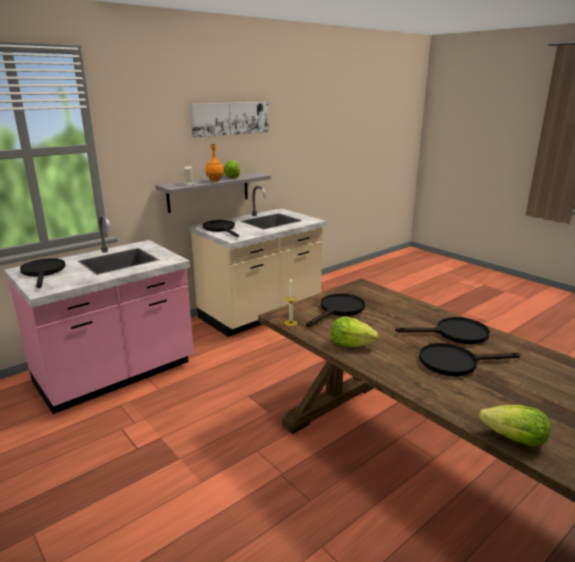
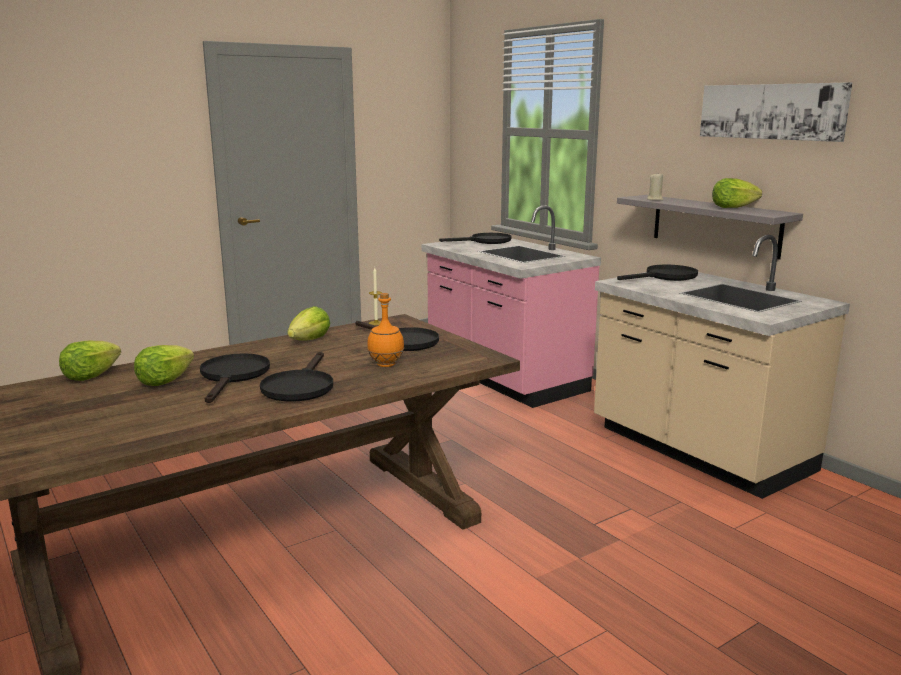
camera: 95 degrees right, 5 degrees down
orange bottle [205,144,224,182] -> orange bottle moved to [367,293,404,367]
none -> lettuce [134,345,194,386]

